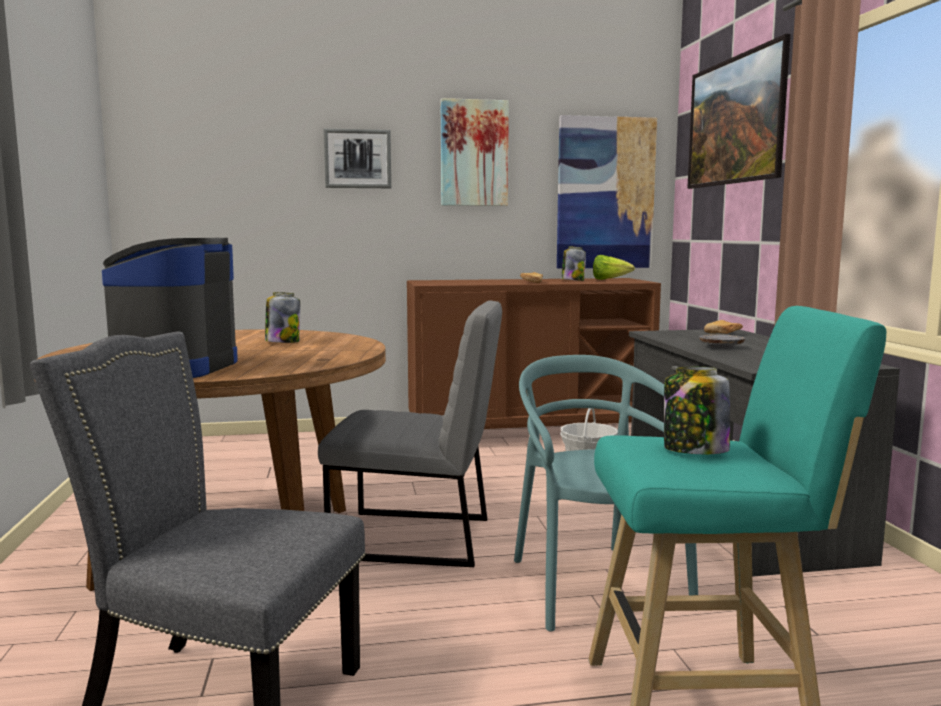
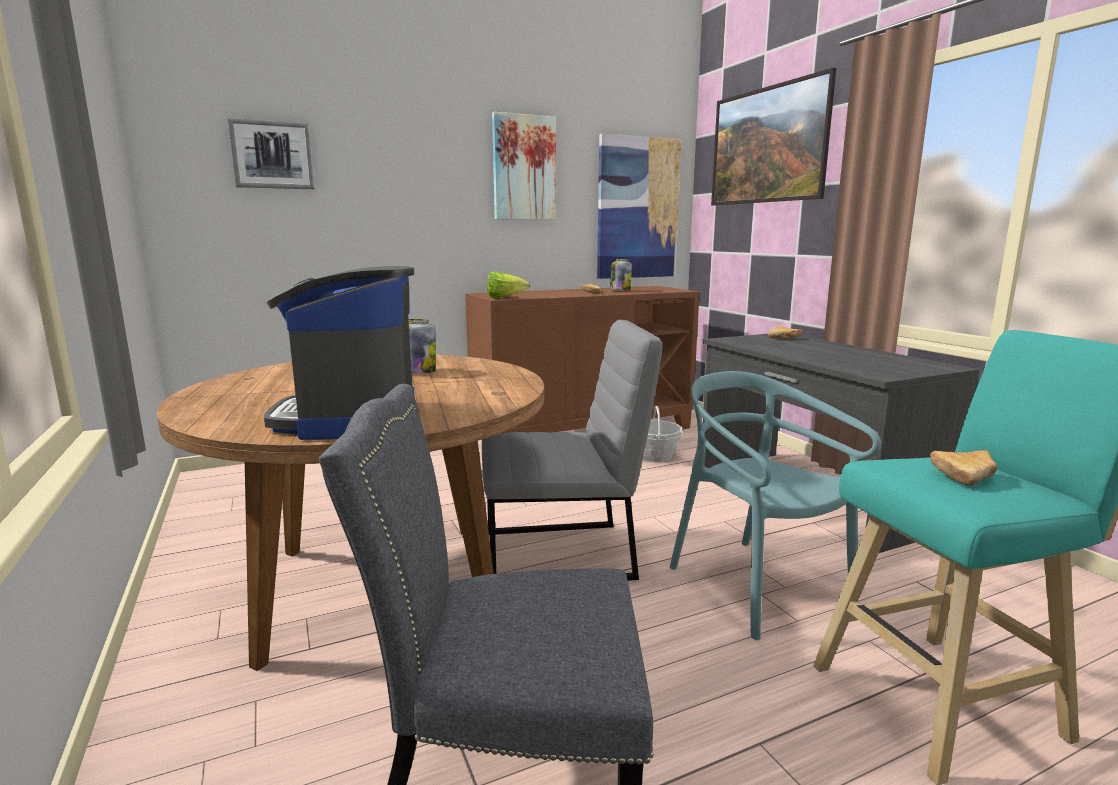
camera: 15 degrees left, 5 degrees up
picture [323,128,391,188] -> picture moved to [228,118,315,189]
lettuce [593,255,635,280] -> lettuce moved to [487,271,530,298]
jar [664,367,730,454] -> bread [930,450,998,485]
grey plate [699,334,745,349] -> none

